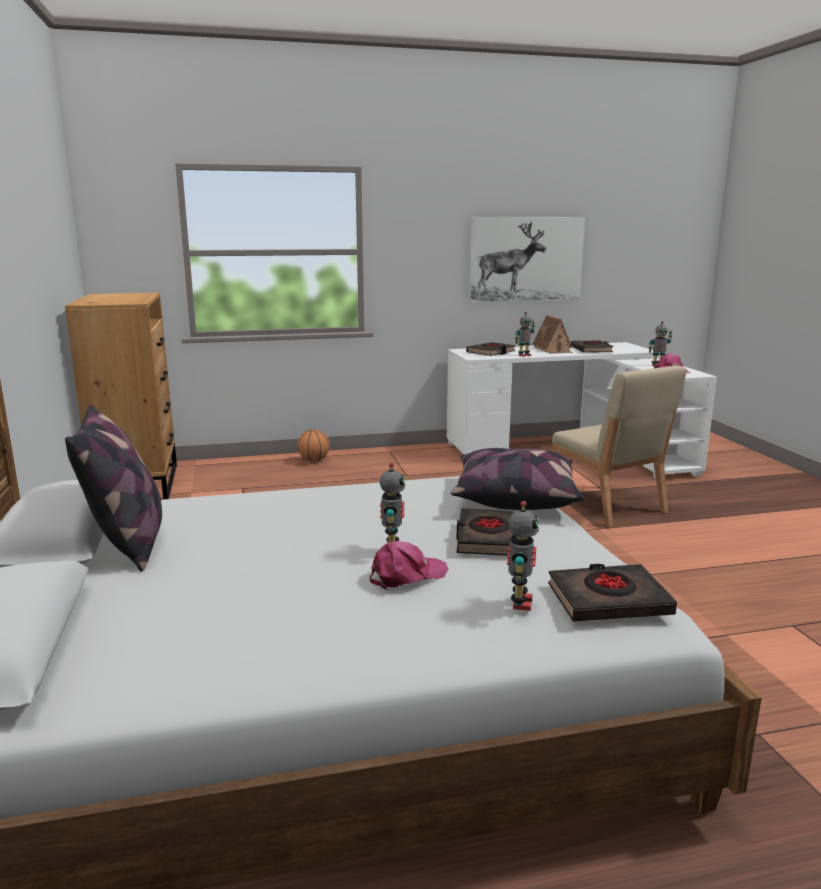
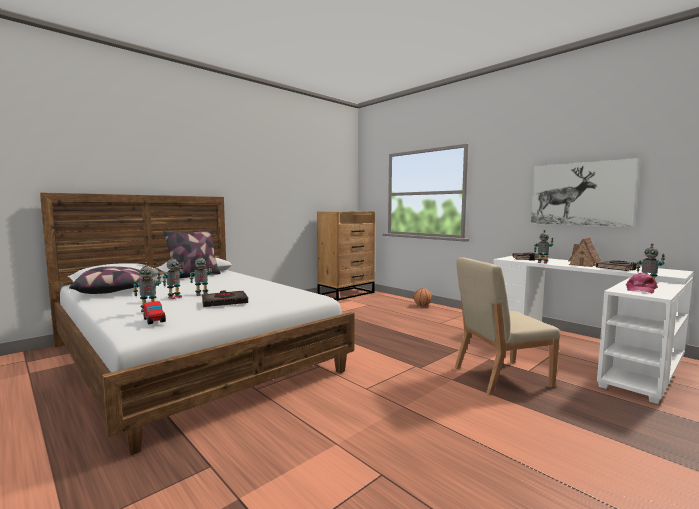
camera: 60 degrees right, 10 degrees down
pink cap [370,541,448,590] -> toy robot [162,255,183,299]
pillow [451,448,585,510] -> pillow moved to [69,267,144,294]
black book [548,564,677,621] -> toy car [143,301,166,324]
beige chair [552,366,686,527] -> beige chair turned 45 degrees clockwise [455,257,560,395]

